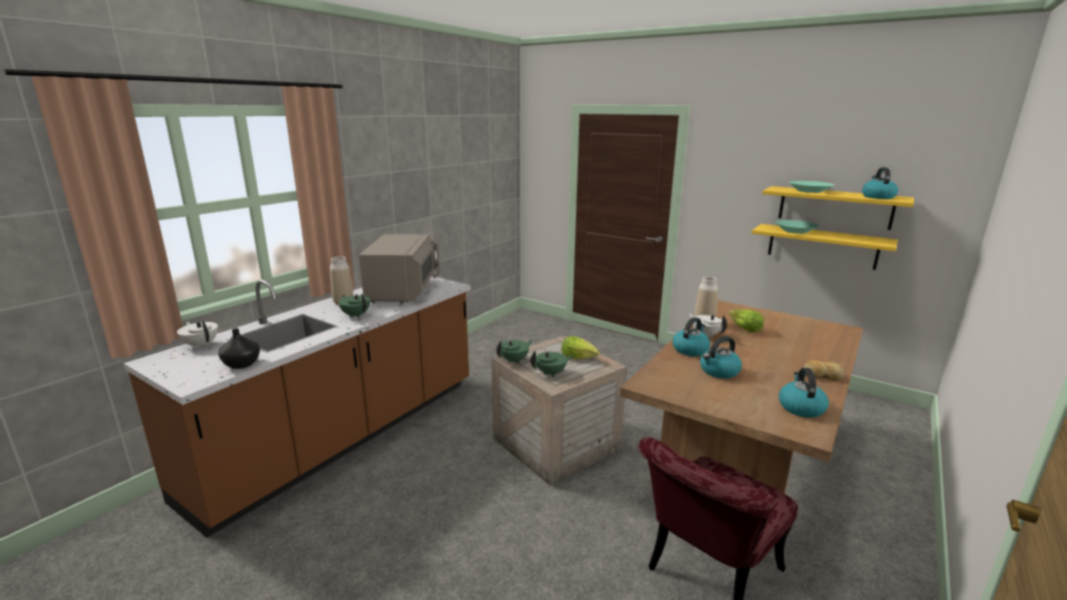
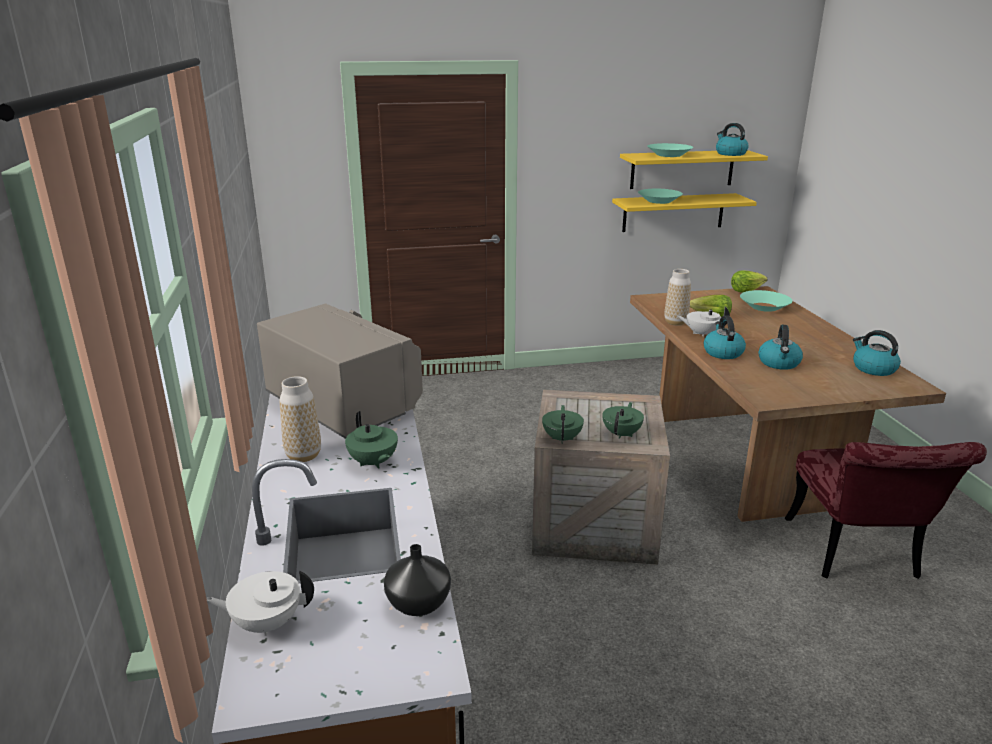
camera: 45 degrees left, 5 degrees up
green teapot [338,294,370,317] -> green teapot turned 120 degrees counterclockwise [345,411,398,469]
lettuce [561,336,600,359] -> lettuce moved to [731,270,768,293]
bread [802,360,844,381] -> none
none -> turquoise bowl [740,290,792,312]

